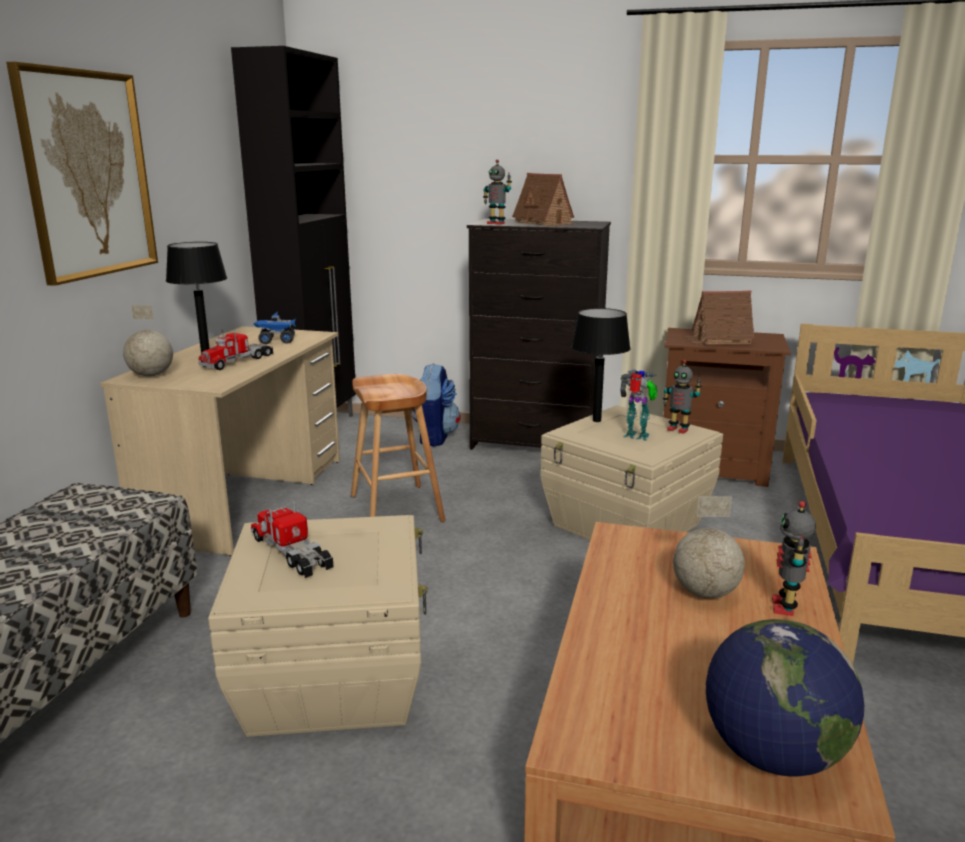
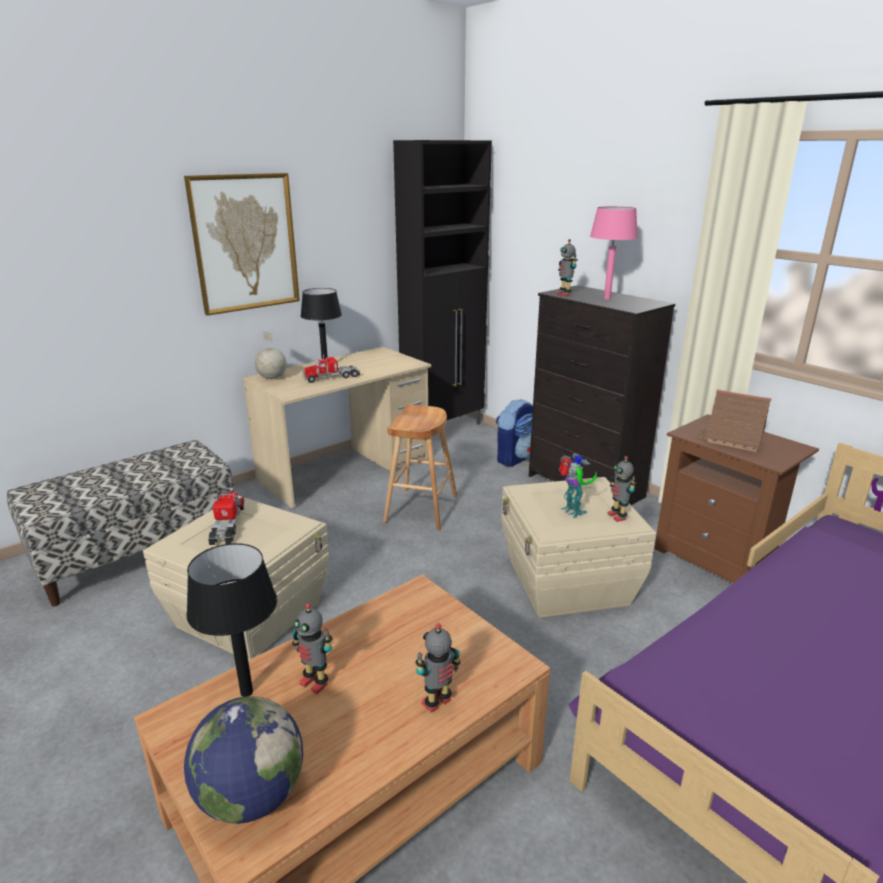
camera: 35 degrees right, 5 degrees up
toy truck [254,311,296,344] -> none
toy house [512,173,579,226] -> pink table lamp [590,206,638,299]
black table lamp [571,308,631,422] -> black table lamp moved to [186,543,277,697]
globe [673,496,745,598] -> none
none -> toy robot [292,603,333,694]

